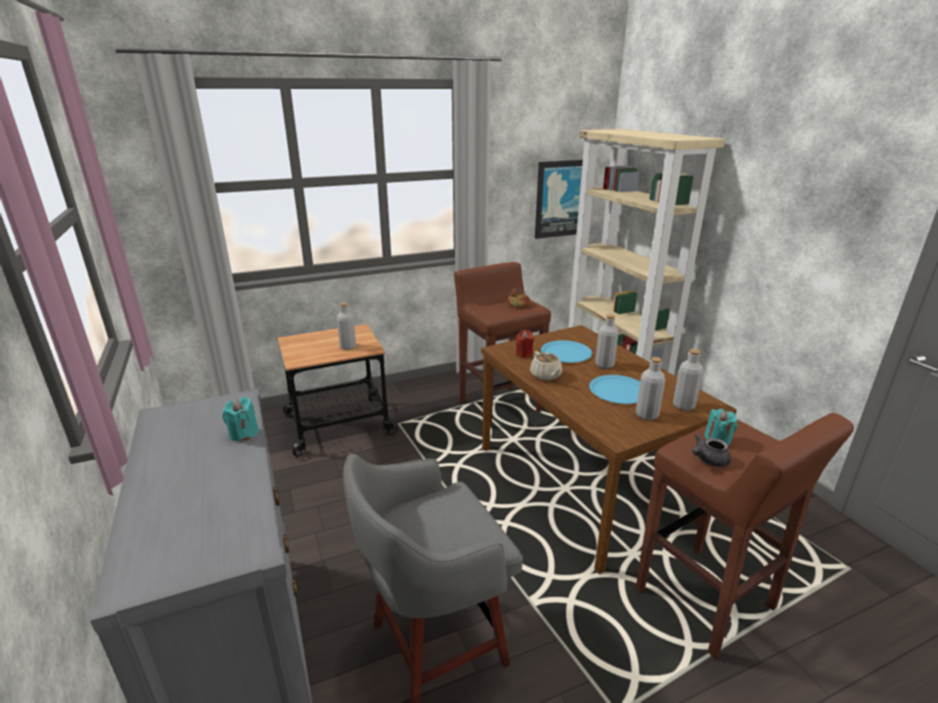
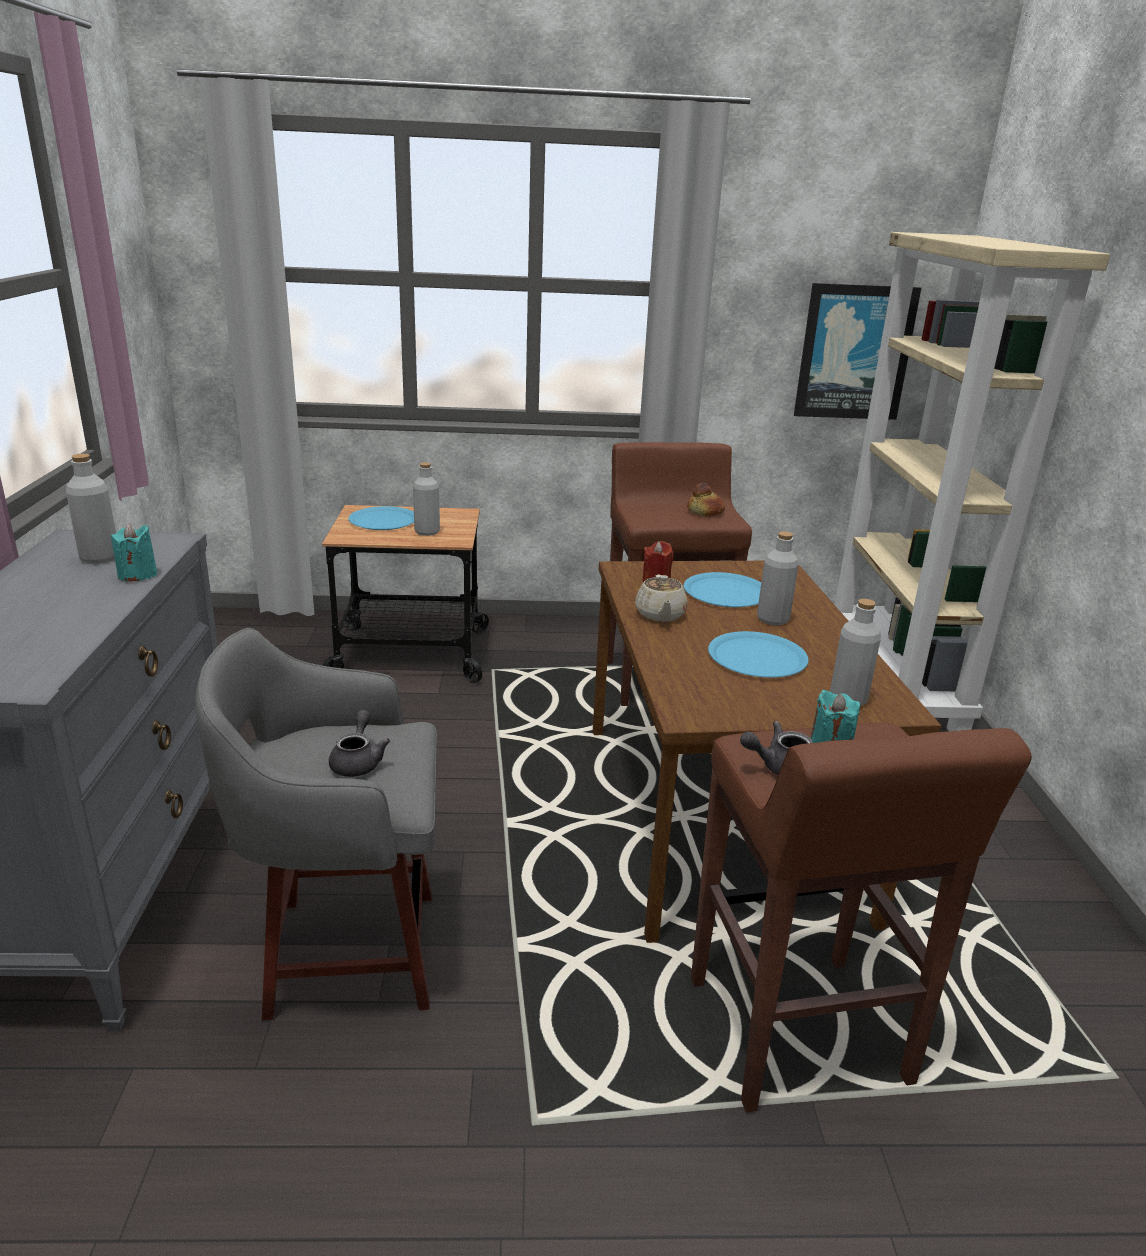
camera: 20 degrees right, 0 degrees up
grey bottle [636,357,665,420] -> grey bottle moved to [66,454,116,564]
none -> grey teapot [329,710,390,777]
none -> blue plate [348,506,414,530]

